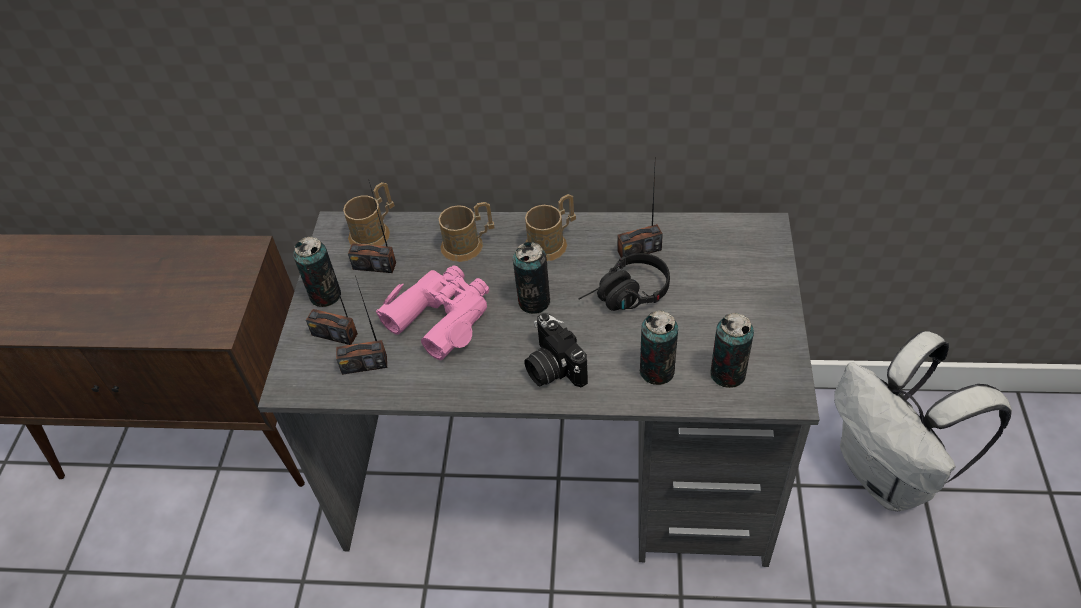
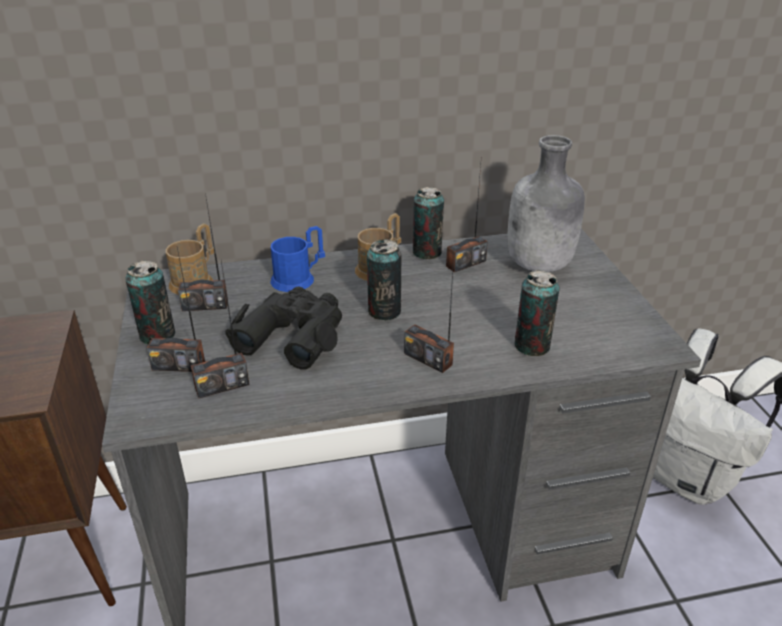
camera: 20 degrees left, 15 degrees down
pink binoculars [376,266,489,360] -> black binoculars [225,287,342,370]
brown mug [439,202,495,262] -> blue mug [270,226,325,292]
camera [524,313,588,388] -> radio [404,254,454,373]
black headphones [578,253,670,311] -> none
can [710,313,754,388] -> can moved to [413,187,444,259]
none -> grey bottle [507,135,585,272]

